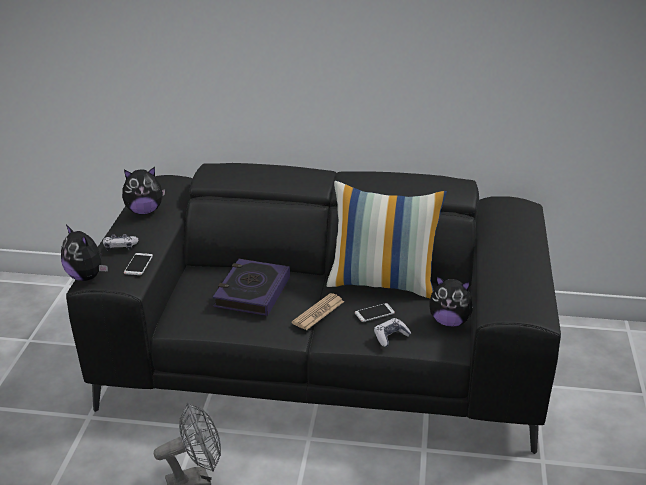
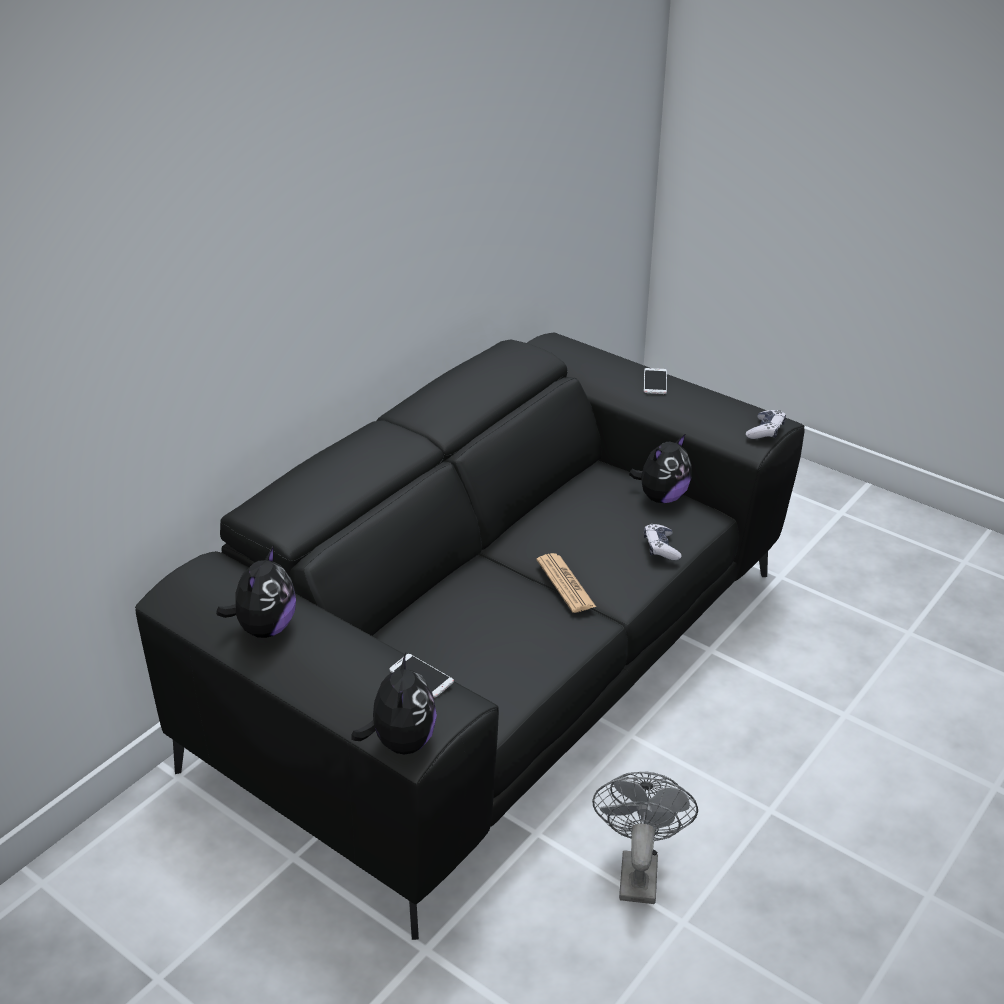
camera: 60 degrees left, 5 degrees up
plush toy [61,224,108,281] -> plush toy turned 75 degrees counterclockwise [351,653,437,755]
game controller [103,234,138,250] -> game controller moved to [746,410,786,439]
book [213,259,290,316] -> none
pillow [327,181,447,298] -> none
phone [355,303,395,322] -> phone moved to [644,368,667,394]

